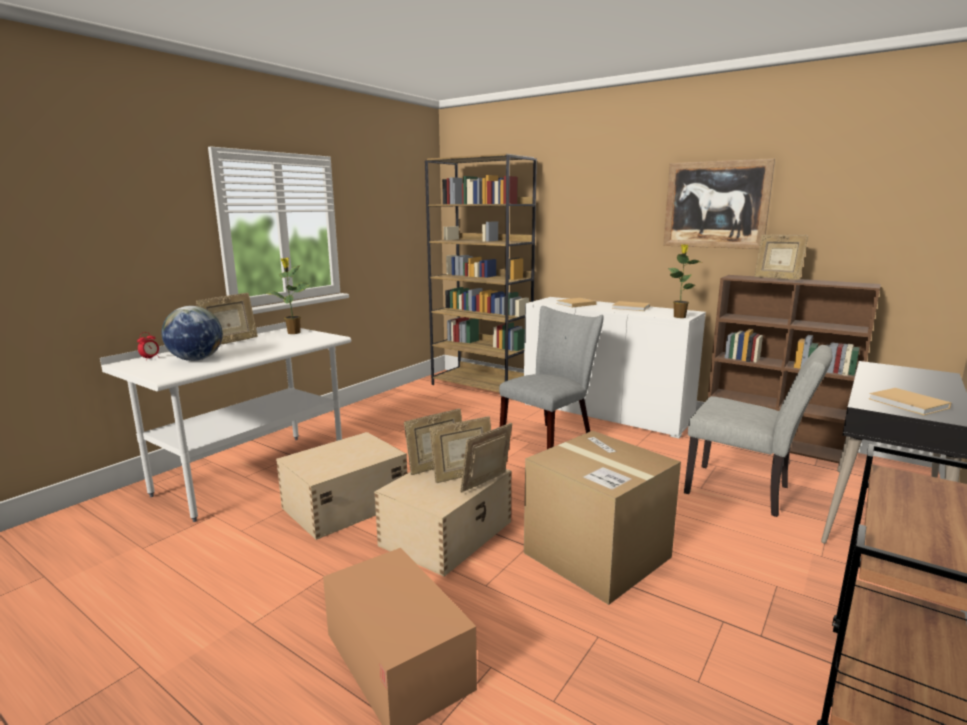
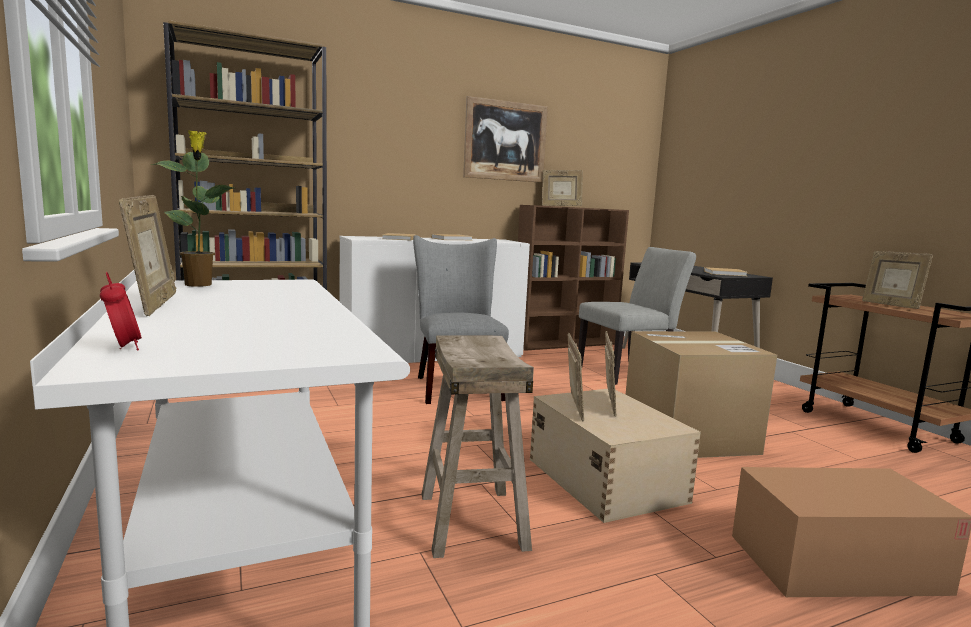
camera: 60 degrees left, 5 degrees down
globe [161,306,223,361] -> none
beige storage box [276,432,407,540] -> beige stool [422,336,534,558]
picture frame [460,423,512,493] -> picture frame moved to [862,251,933,309]
potted plant [668,244,700,318] -> none

